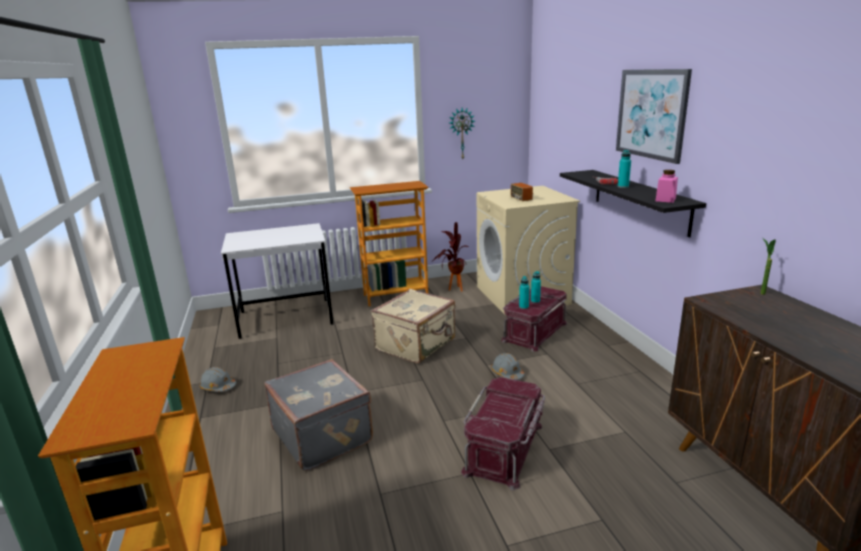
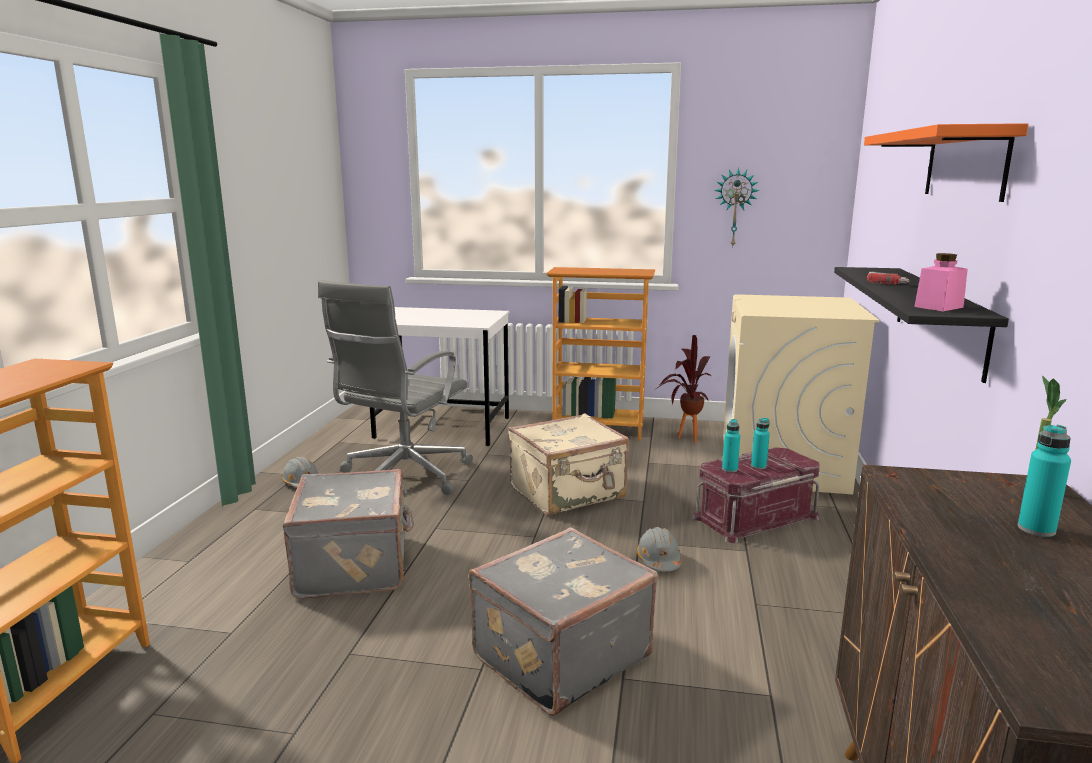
camera: 25 degrees right, 5 degrees down
red storage box [461,377,545,490] -> grey suitcase [469,527,658,716]
radio [510,183,534,201] -> none
picture [616,69,692,164] -> orange shelf [864,123,1029,202]
turquoise bottle [618,150,631,188] -> turquoise bottle moved to [1018,425,1071,537]
none -> grey office chair [318,280,473,495]

